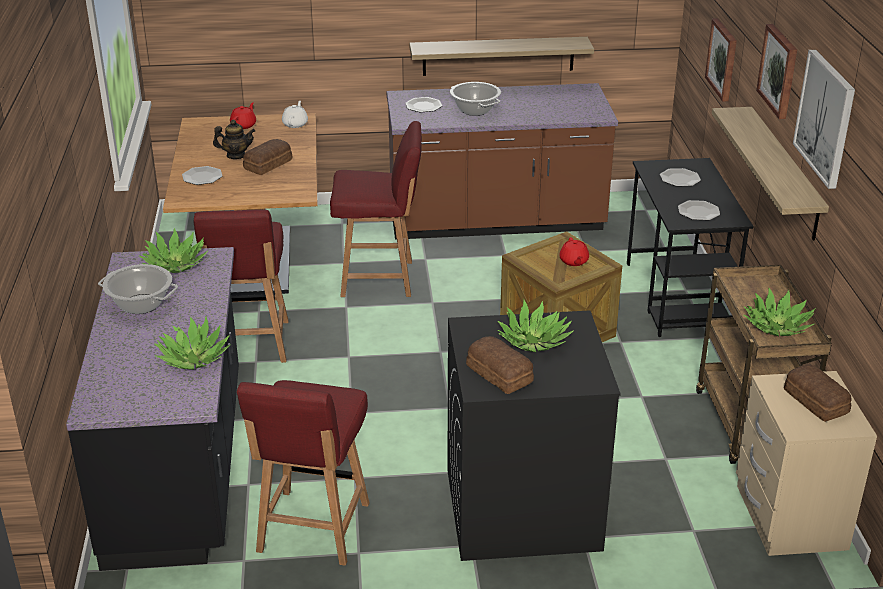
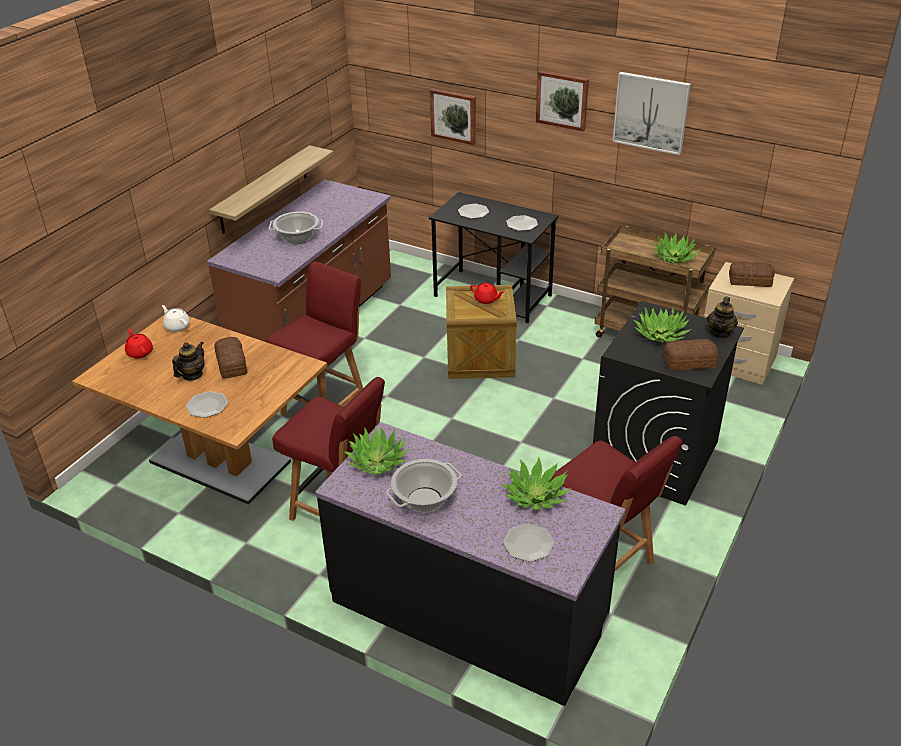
camera: 55 degrees left, 5 degrees up
plate [405,97,442,112] -> plate moved to [503,523,555,562]
shelf [712,107,829,240] -> none
none -> teapot [707,297,738,339]

